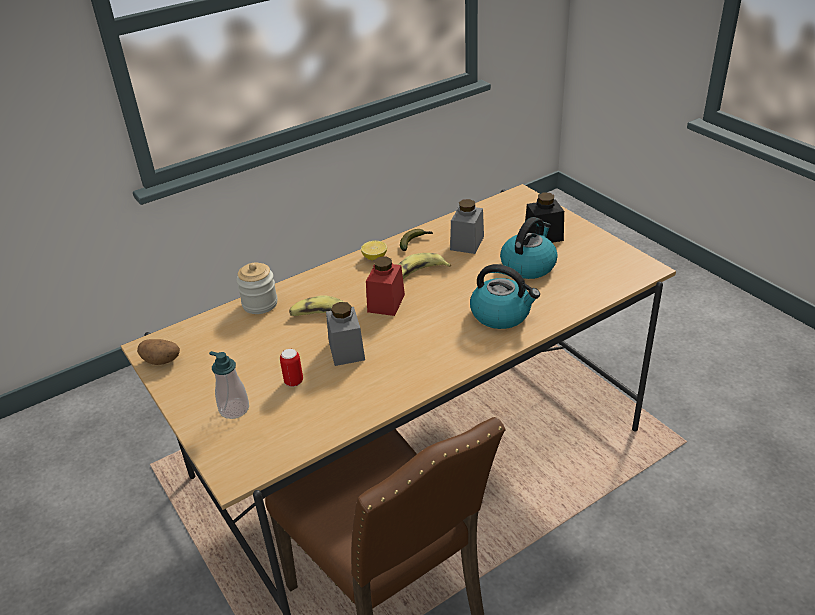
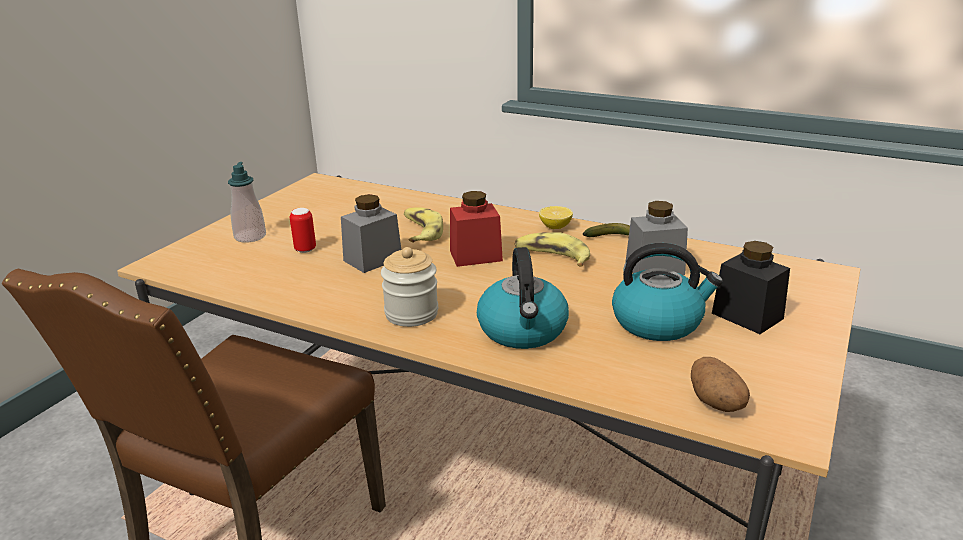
camera: 60 degrees right, 10 degrees down
potato [137,339,180,365] -> potato moved to [691,357,750,412]
jar [236,263,278,314] -> jar moved to [381,247,438,327]

